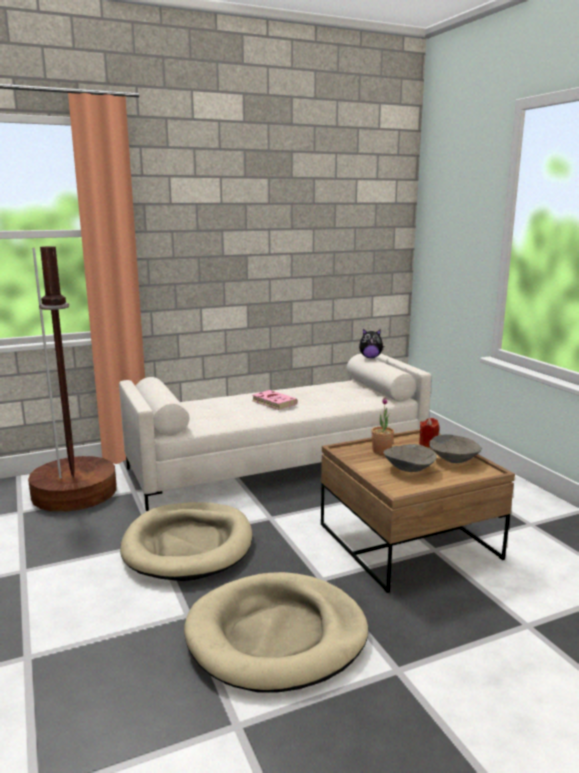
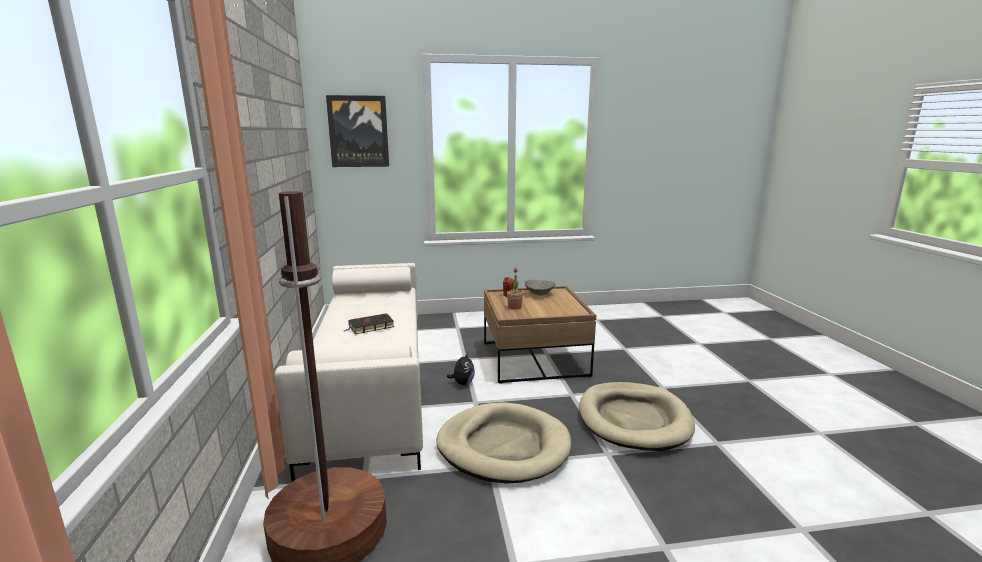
camera: 75 degrees left, 0 degrees up
pink book [252,390,298,410] -> black book [343,313,394,334]
plush toy [359,329,384,358] -> plush toy moved to [447,353,475,385]
grey bowl [383,444,437,472] -> none
none -> picture [326,95,389,167]

